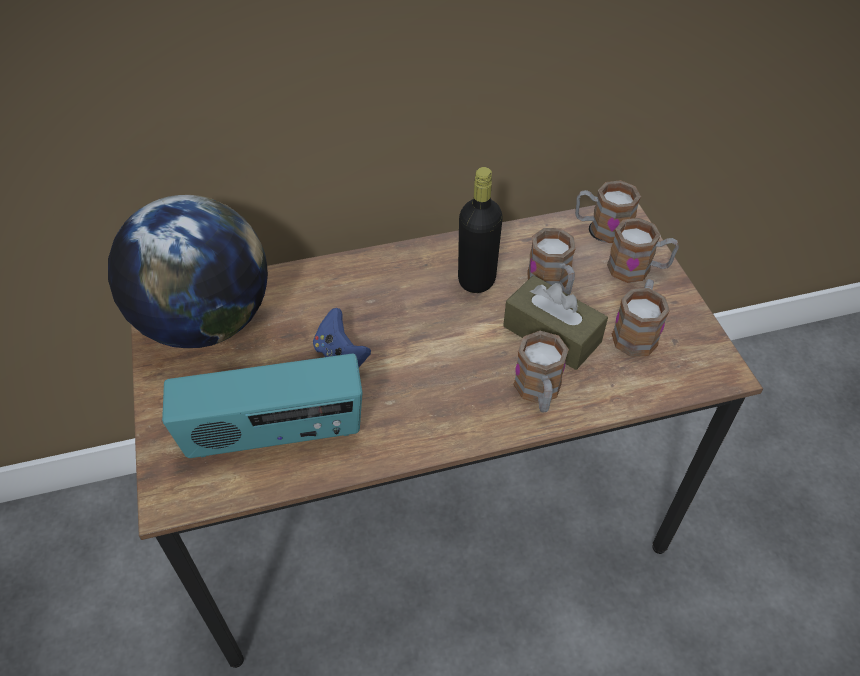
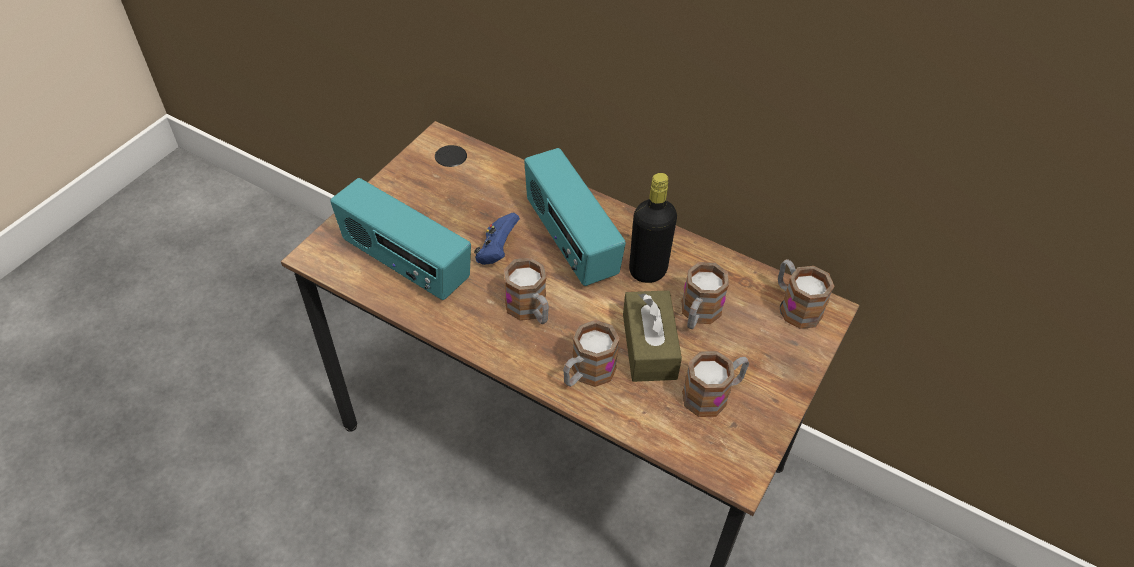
camera: 45 degrees right, 0 degrees up
globe [108,195,268,348] -> none
mug [607,218,679,283] -> mug moved to [504,257,549,324]
none -> radio [524,148,626,286]

